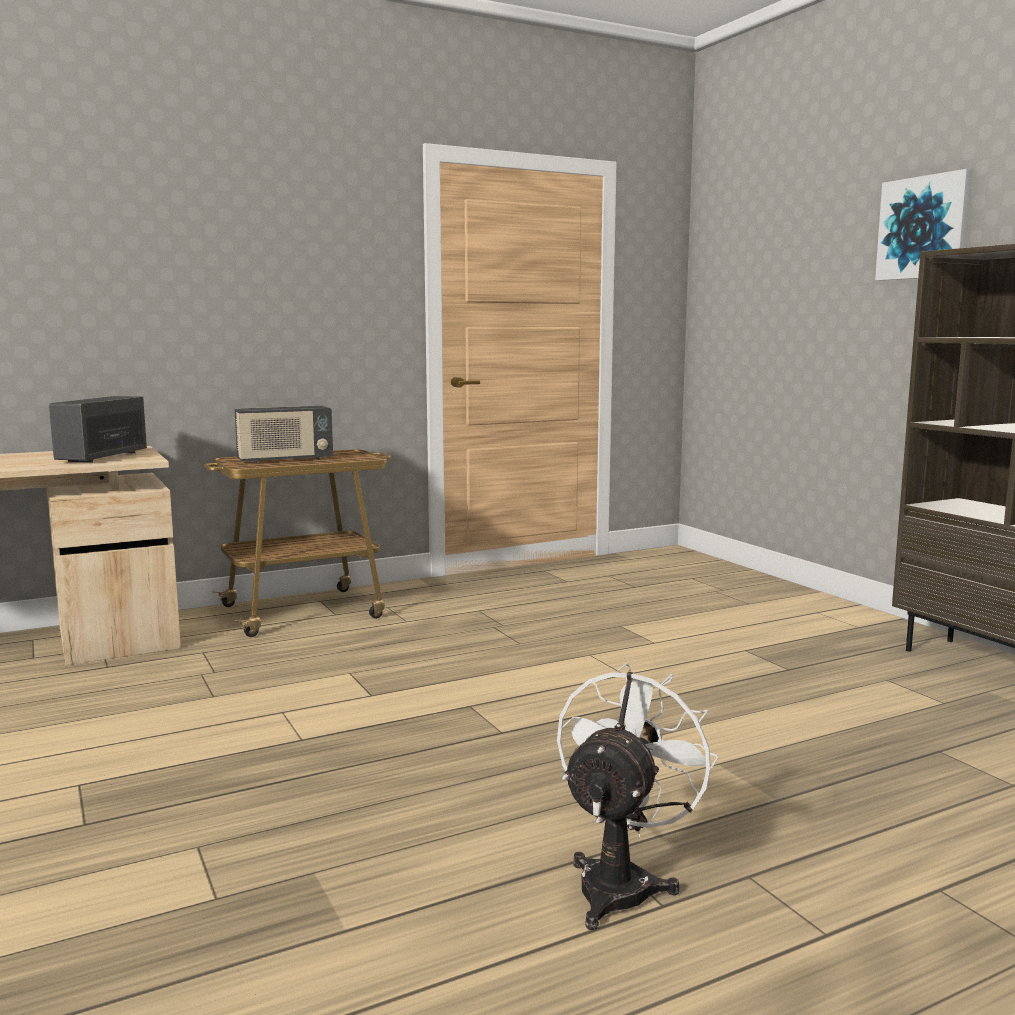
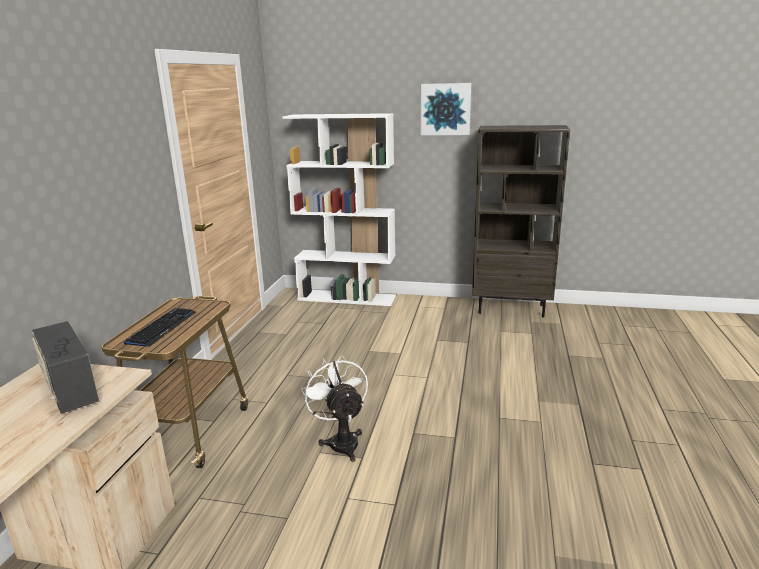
camera: 50 degrees left, 10 degrees up
radio [234,406,333,463] -> keyboard [124,308,196,347]
white fan [557,663,719,930] -> white fan moved to [301,355,368,462]
none -> white bookcase [282,113,396,306]

